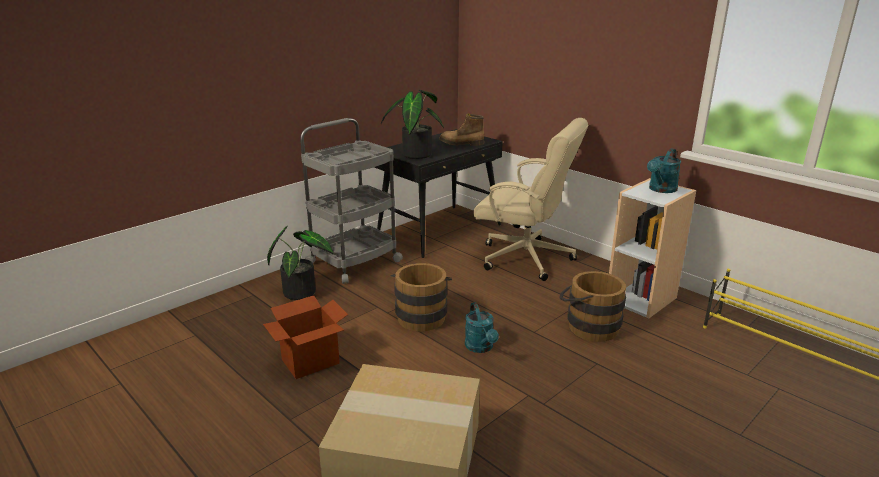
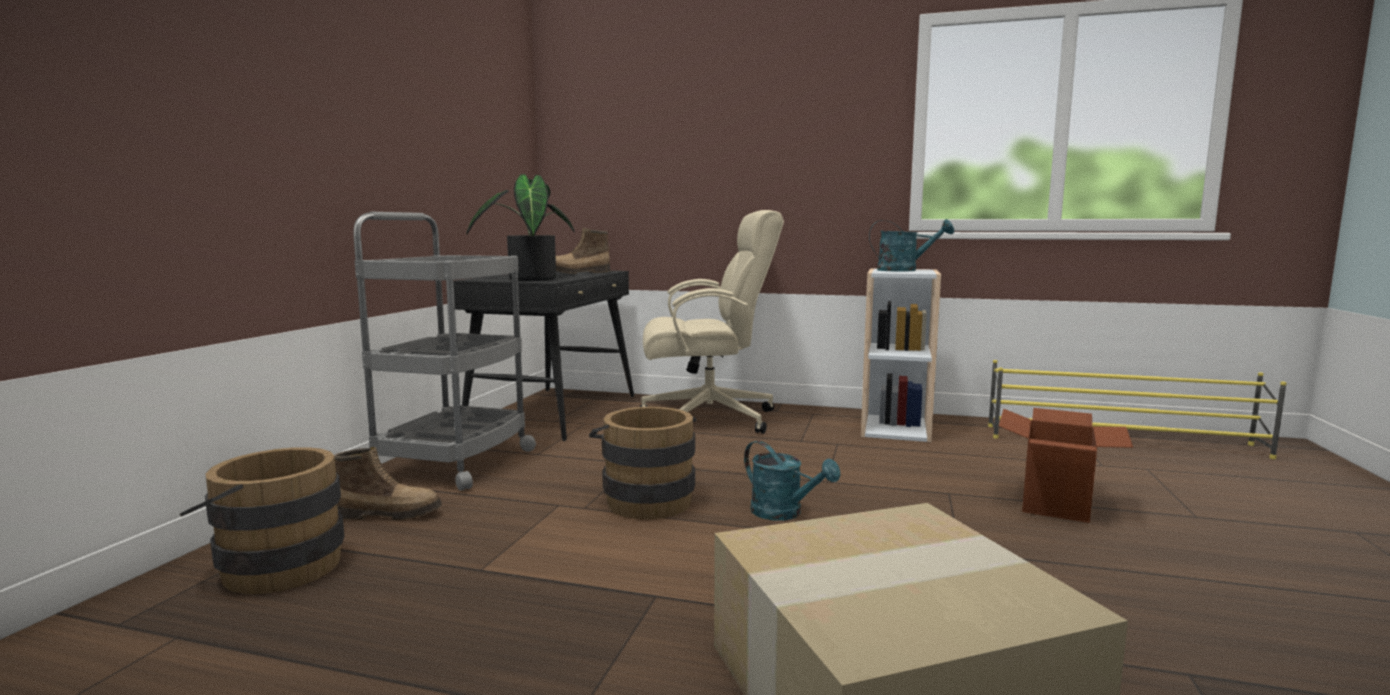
camera: 30 degrees left, 15 degrees down
cardboard box [263,295,348,379] -> cardboard box moved to [999,408,1133,523]
potted plant [267,226,334,300] -> boot [334,447,442,520]
brown bucket [559,271,626,342] -> brown bucket moved to [180,447,344,594]
turquoise watering can [647,148,681,193] -> turquoise watering can turned 90 degrees counterclockwise [869,219,954,272]

